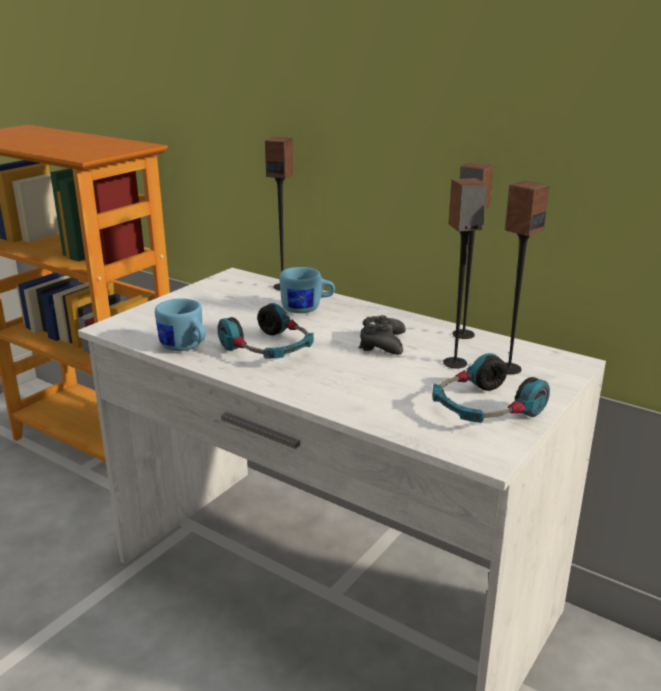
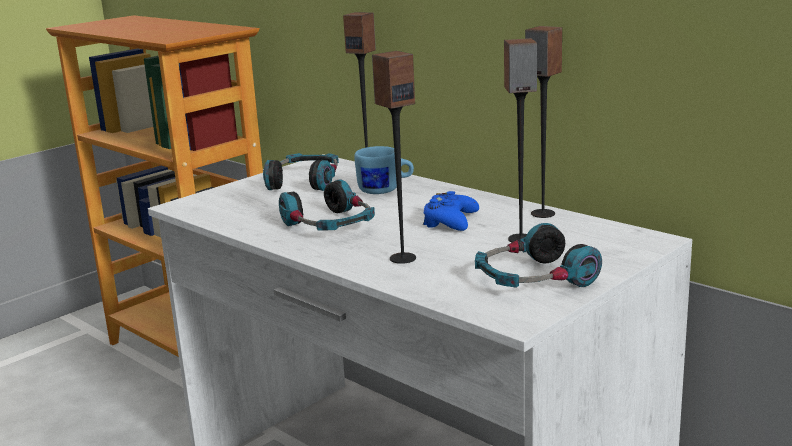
camera: 10 degrees right, 5 degrees down
blue mug [155,299,206,351] -> none
black game controller [359,315,406,355] -> blue game controller [423,191,479,231]
speaker [505,181,549,374] -> speaker moved to [372,51,416,264]
none -> headphones [263,153,339,191]

